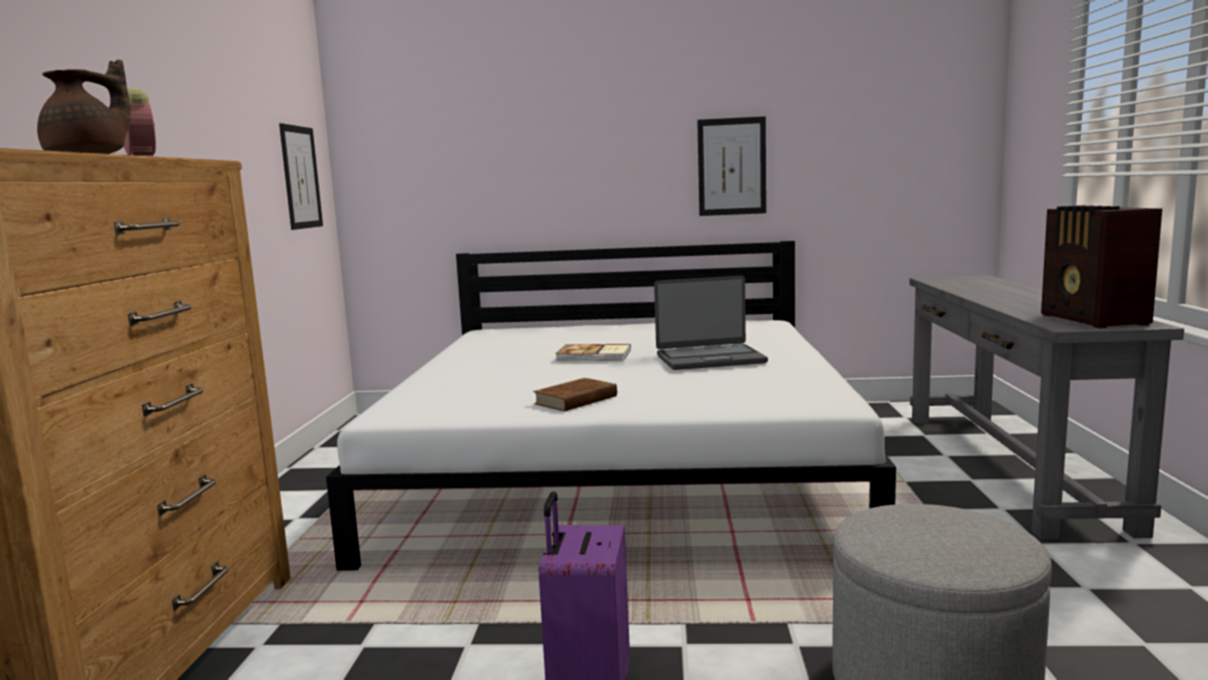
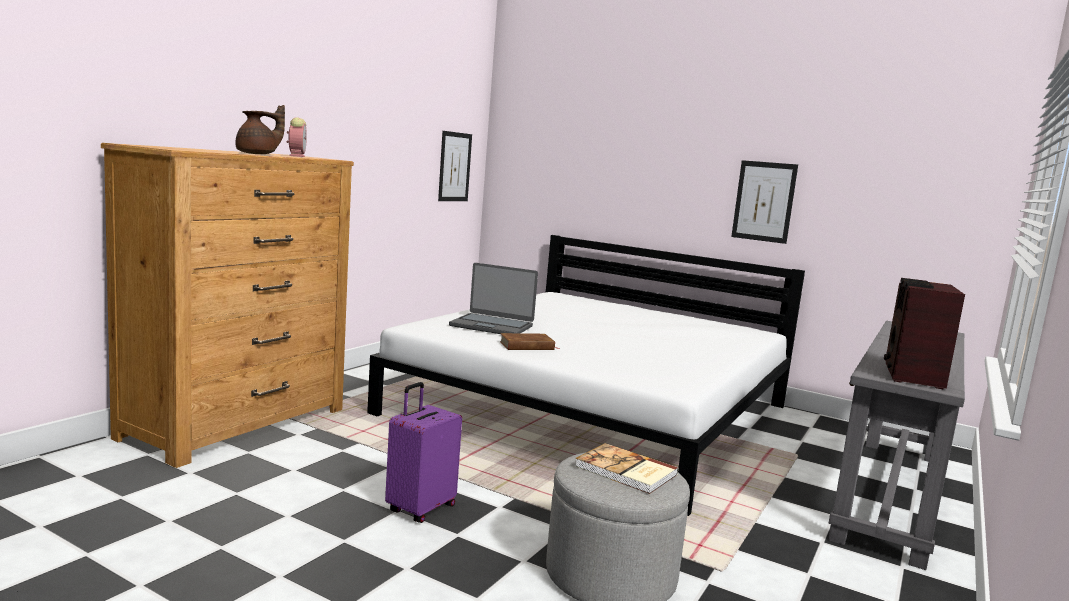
camera: 25 degrees right, 0 degrees up
book [556,344,631,361] -> book moved to [575,443,678,494]
laptop [654,276,768,370] -> laptop moved to [449,263,538,334]

